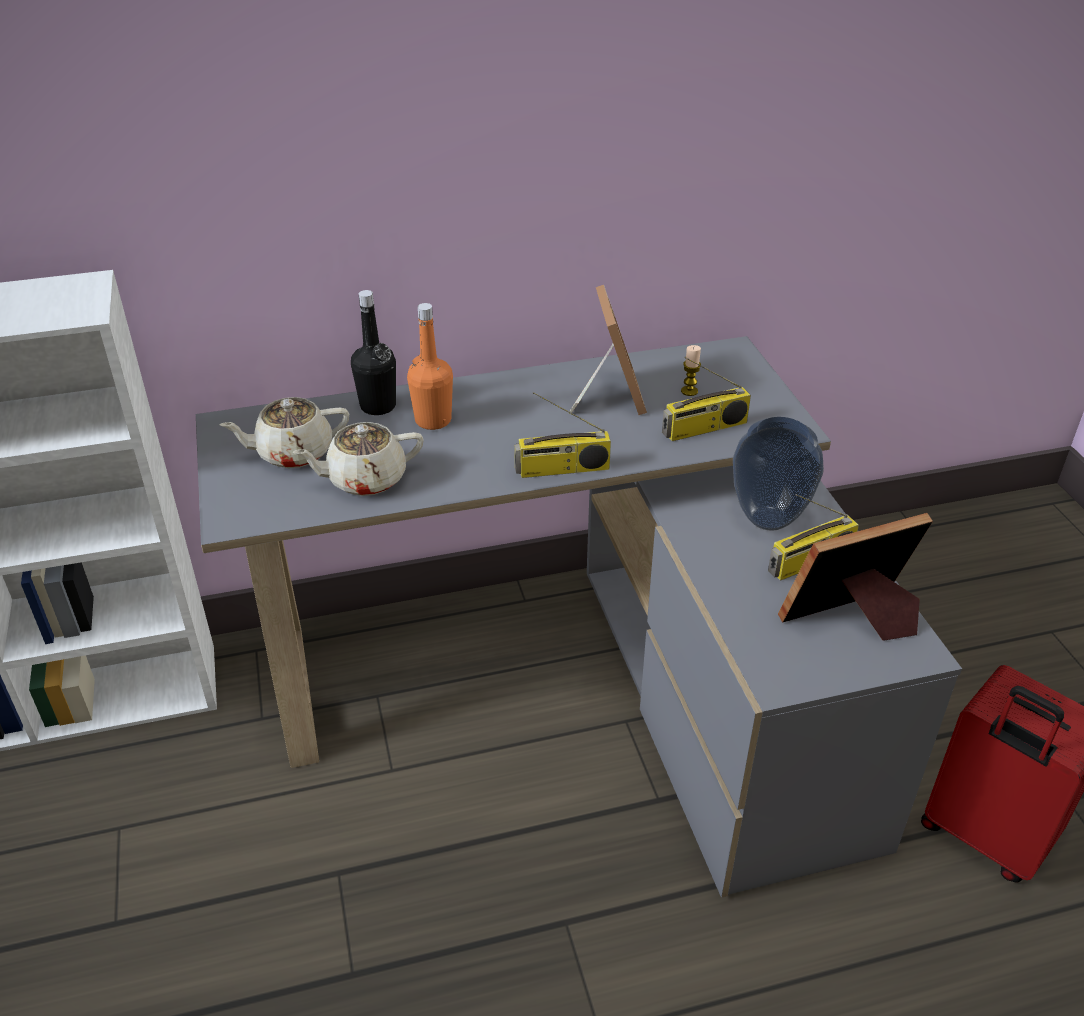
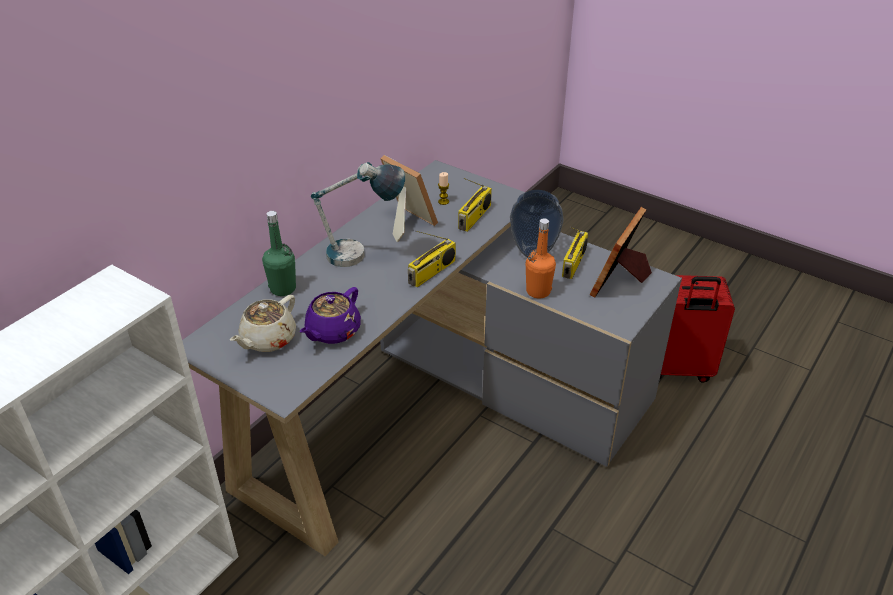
camera: 40 degrees left, 0 degrees up
beige teapot [292,422,424,496] -> purple teapot [300,287,361,344]
black bottle [351,290,396,415] -> green bottle [262,211,296,296]
orange bottle [407,303,453,430] -> orange bottle moved to [526,218,556,298]
none -> table lamp [311,162,405,267]

